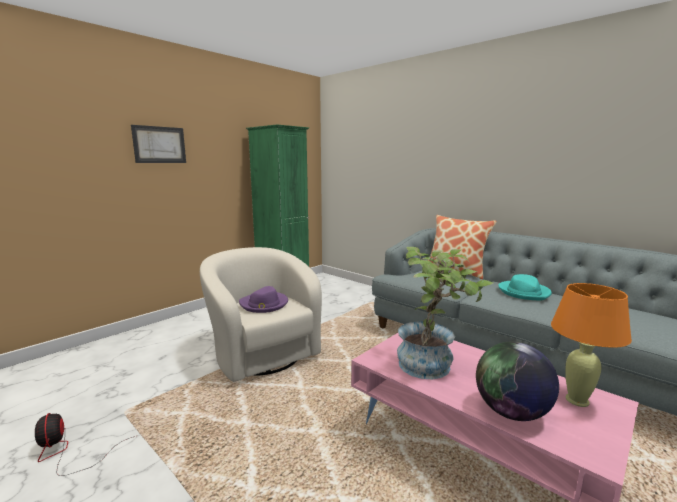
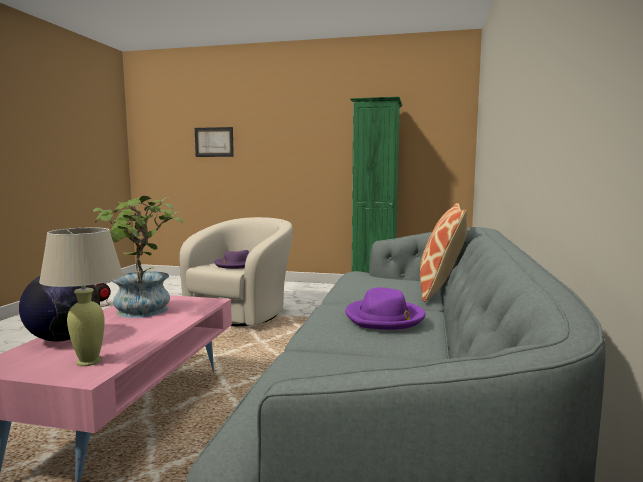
camera: 60 degrees right, 5 degrees down
picture [131,125,186,163] -> picture moved to [195,127,234,157]
turquoise hat [498,274,552,300] -> purple hat [345,287,425,330]
orange table lamp [551,283,632,407] -> beige table lamp [39,227,123,366]

